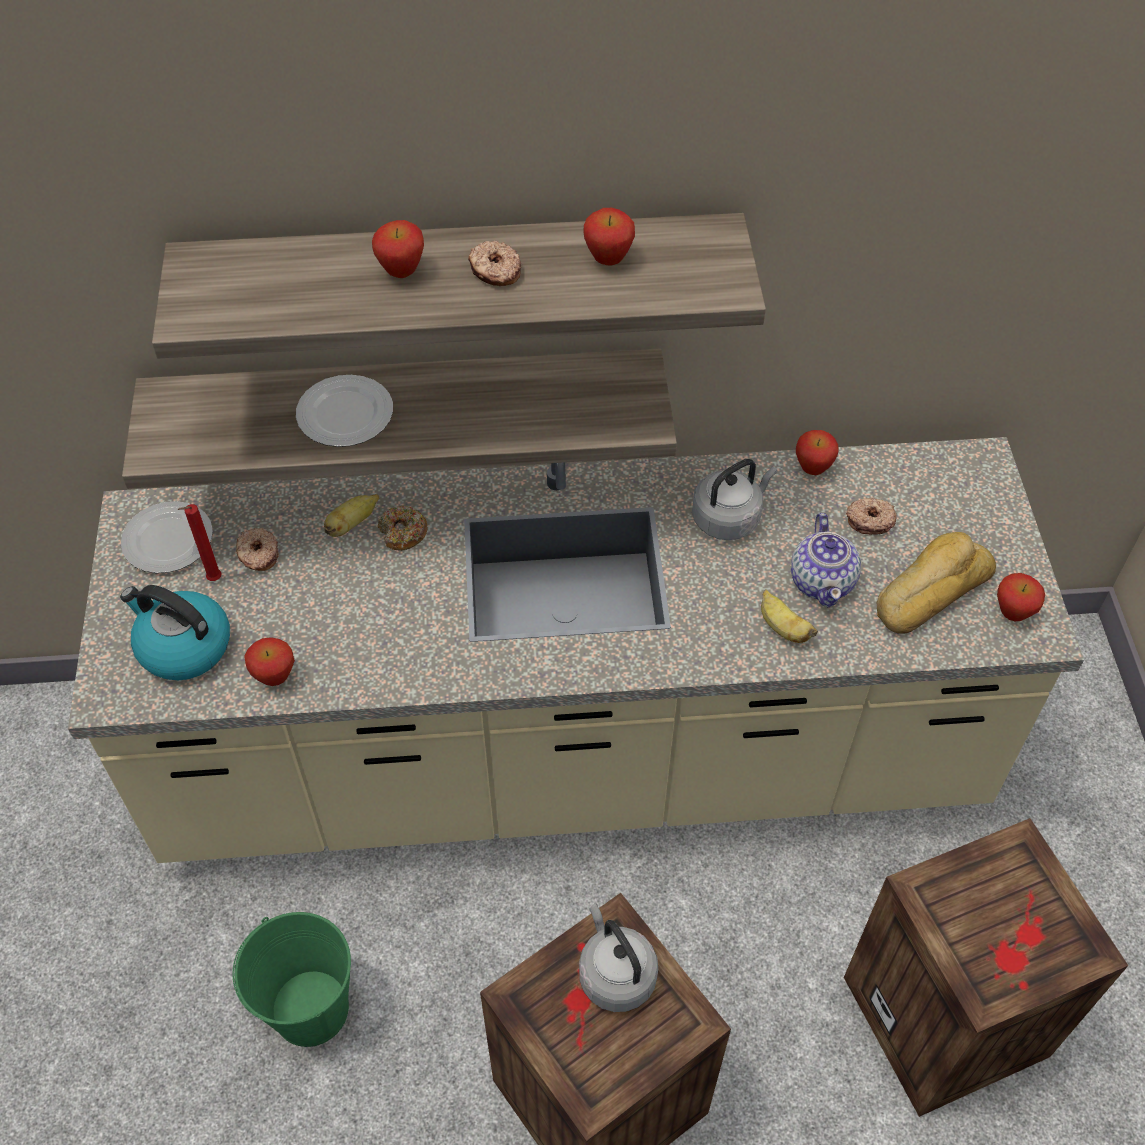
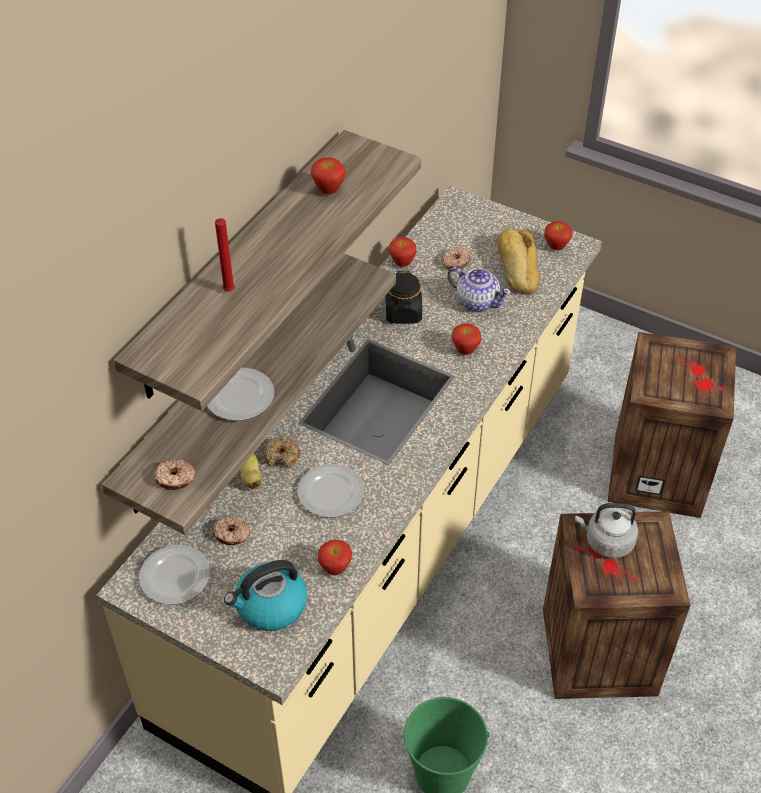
camera: 55 degrees left, 5 degrees down
red candle [178,504,221,581] -> red candle moved to [215,218,235,291]
apple [372,220,424,278] -> apple moved to [452,323,481,355]
donut [468,241,521,286] -> donut moved to [154,459,196,490]
grey kettle [692,459,777,540] -> black jar [386,271,422,324]
banana [761,589,818,643] -> none
none -> plate [298,464,365,518]

